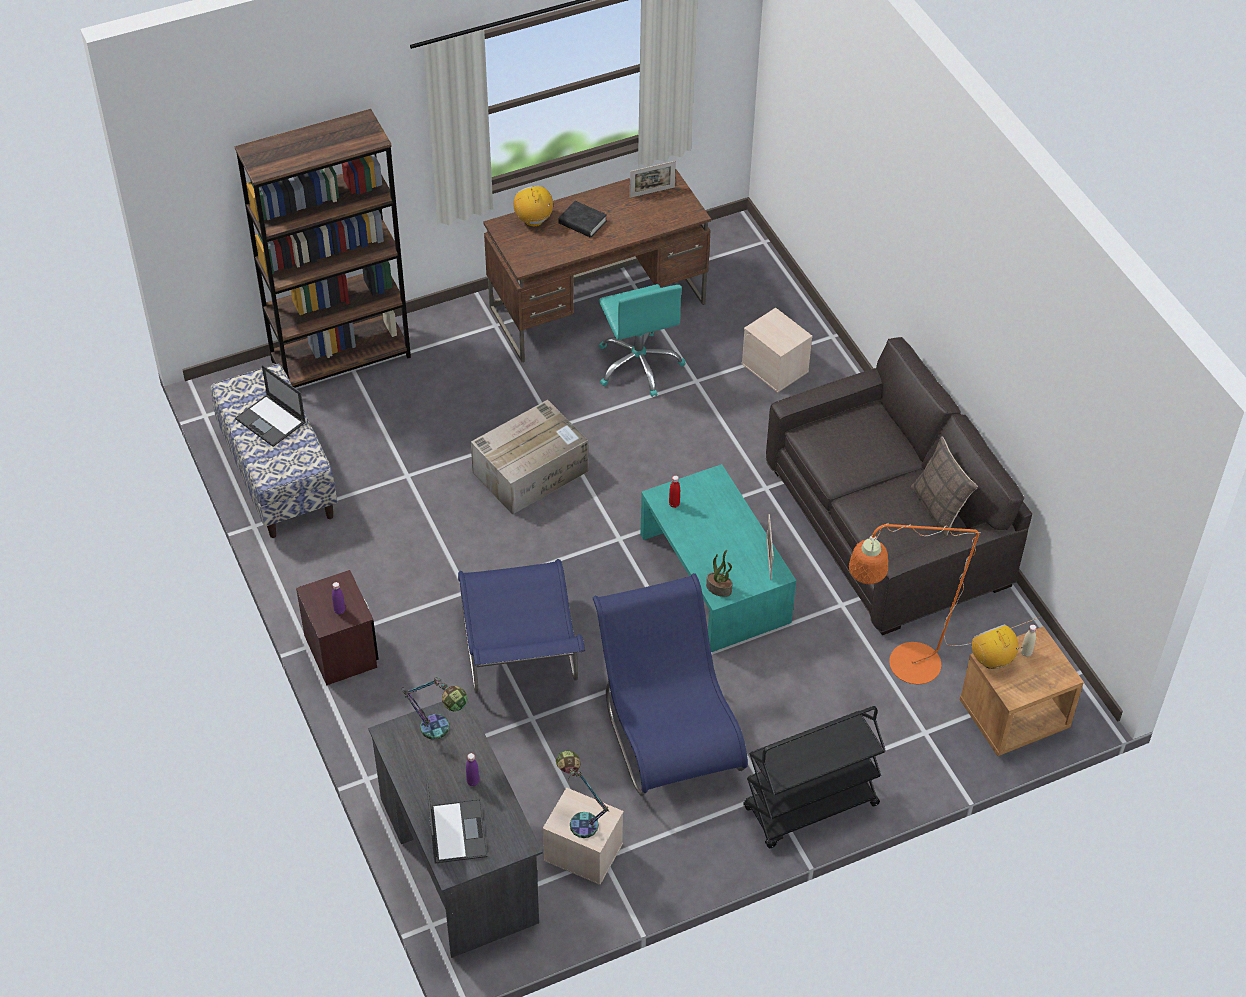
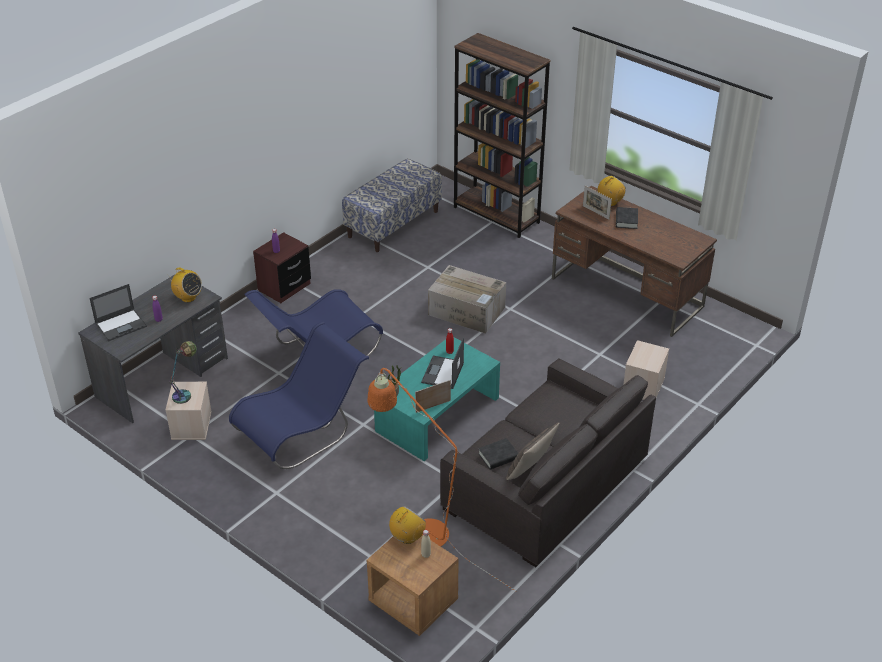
camera: 65 degrees right, 10 degrees down
laptop [235,365,306,447] -> laptop moved to [421,337,464,389]
table lamp [401,677,467,740] -> radio [168,268,202,302]
turquoise office chair [599,284,685,397] -> none
picture frame [630,161,676,198] -> picture frame moved to [583,186,612,220]
black cart [743,706,886,848] -> none
none -> black book [478,438,518,470]

